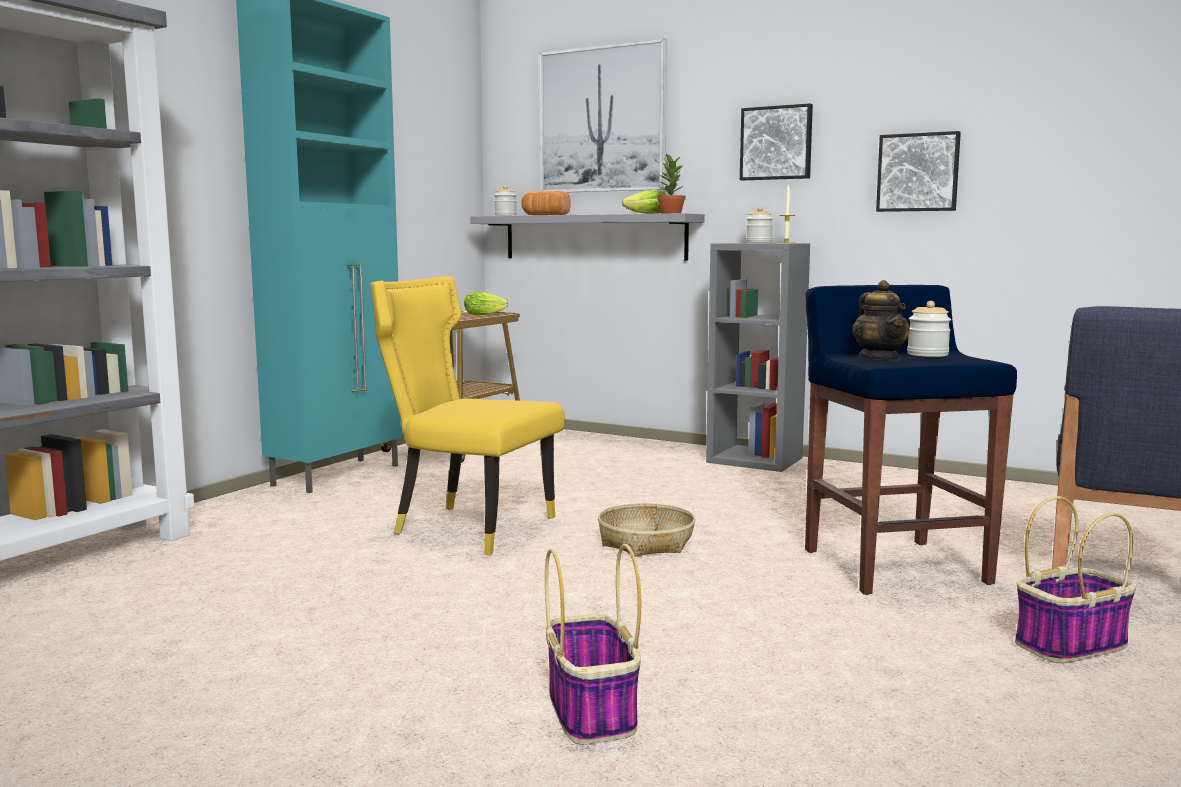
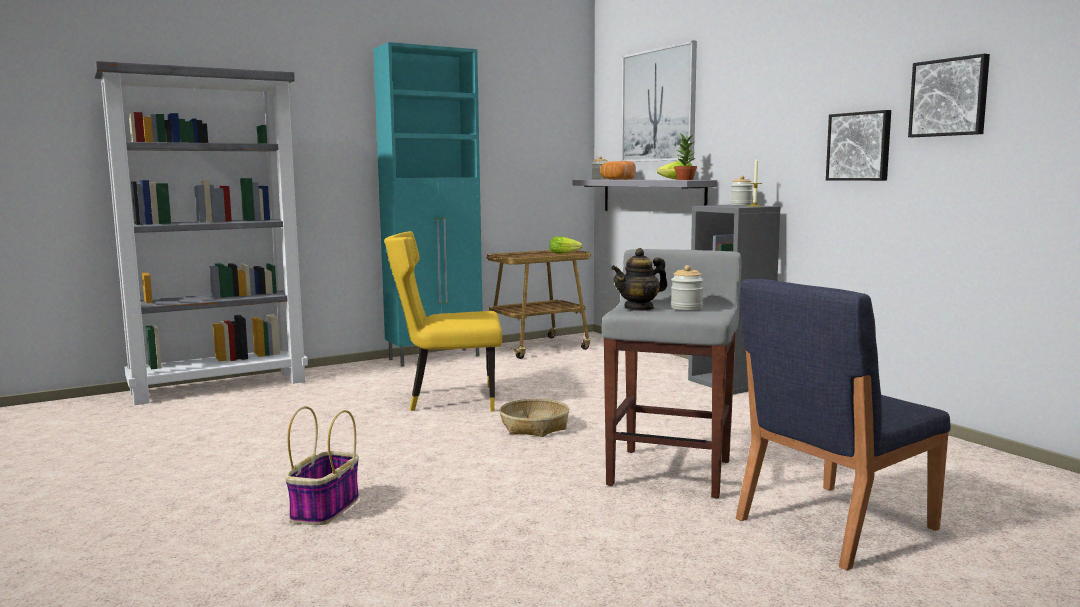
camera: 30 degrees right, 0 degrees up
yellow chair [370,276,565,556] -> yellow chair turned 60 degrees counterclockwise [384,231,502,412]
picture [740,103,813,180] -> picture moved to [908,54,990,137]
blue stool [805,285,1017,595] -> grey stool [602,249,741,498]
teapot [852,280,910,361] -> teapot turned 45 degrees clockwise [611,248,667,311]
basket [1015,496,1136,663] -> none

